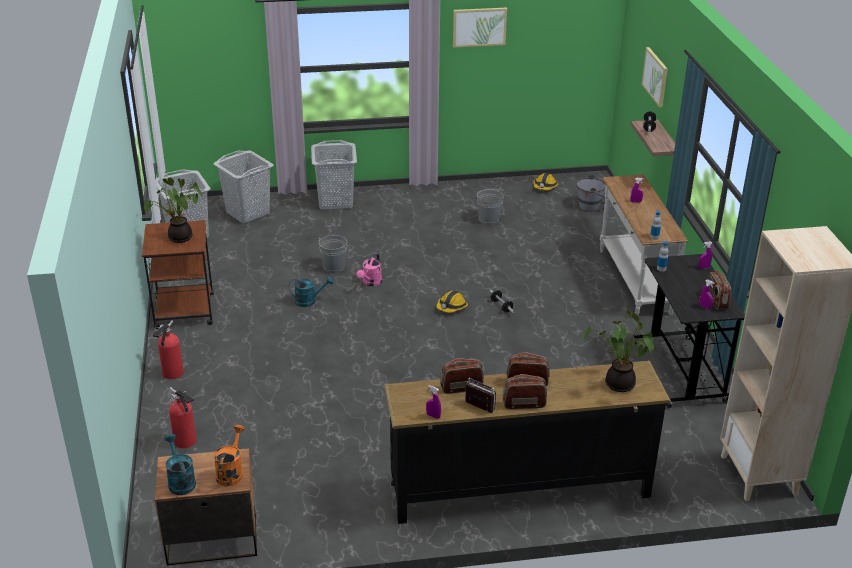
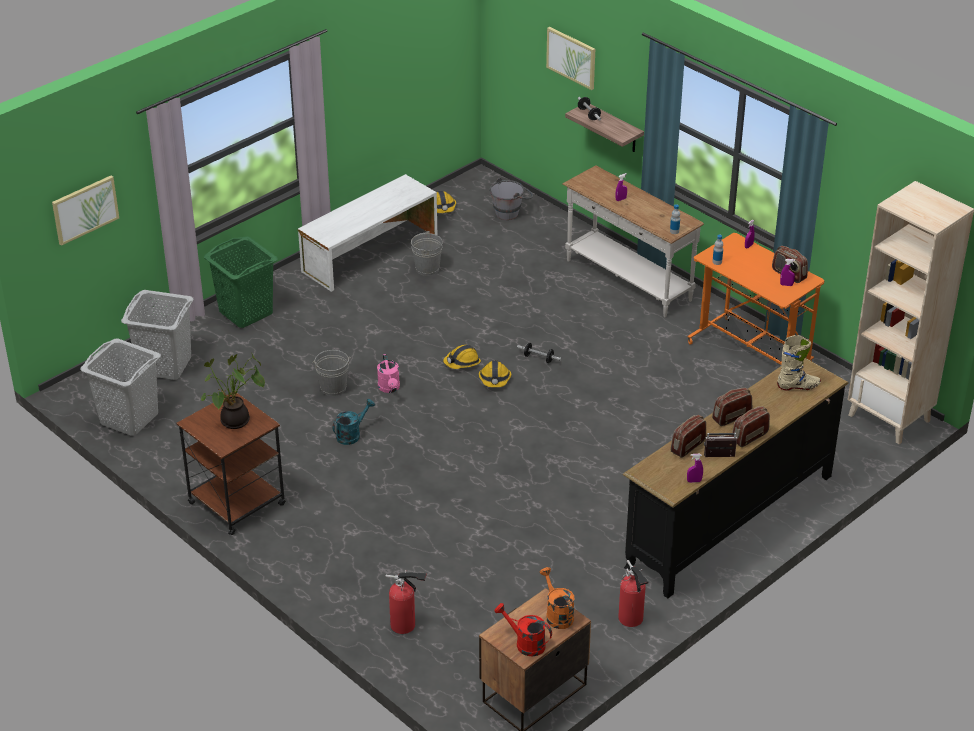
camera: 35 degrees left, 5 degrees up
fire extinguisher [153,320,184,379] -> fire extinguisher moved to [618,560,649,627]
turquoise watering can [164,434,196,495] -> red watering can [494,603,552,657]
grey laundry basket [311,140,357,210] -> green laundry basket [204,237,278,328]
picture [453,7,507,48] -> picture moved to [52,175,119,246]
potted plant [583,310,654,392] -> beige boot [777,335,821,391]
black desk [634,254,745,408] -> orange desk [688,233,824,365]
none -> white bench [298,174,437,292]
none -> hard hat [443,345,481,369]

